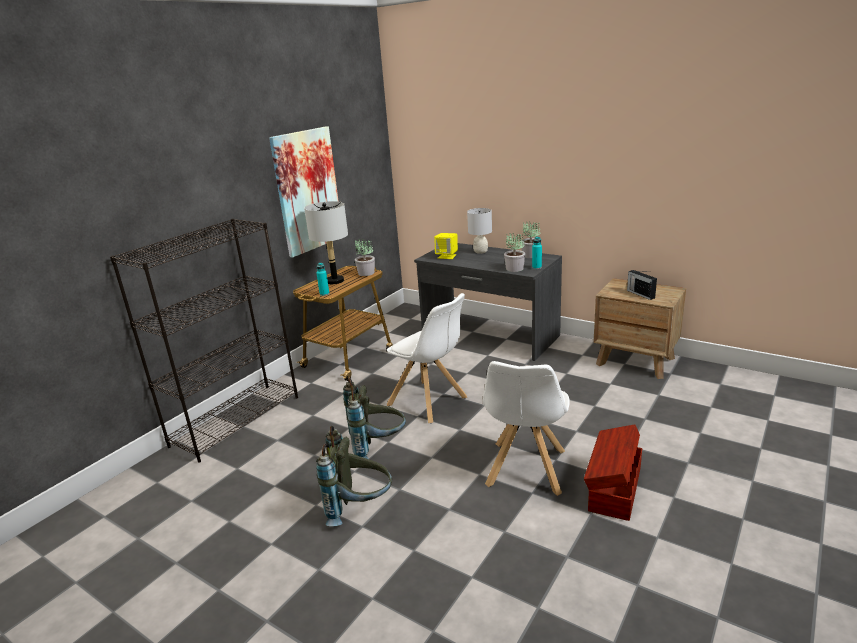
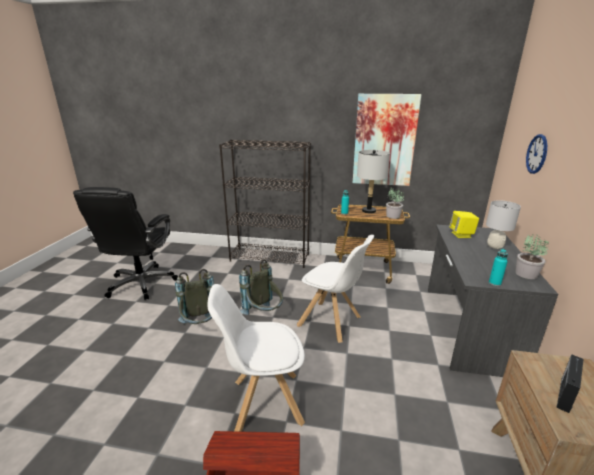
camera: 65 degrees right, 0 degrees up
white chair [387,293,467,423] -> white chair turned 75 degrees counterclockwise [297,235,374,343]
potted plant [504,233,525,272] -> none
none -> black office chair [73,187,178,300]
none -> wall clock [526,134,547,174]

